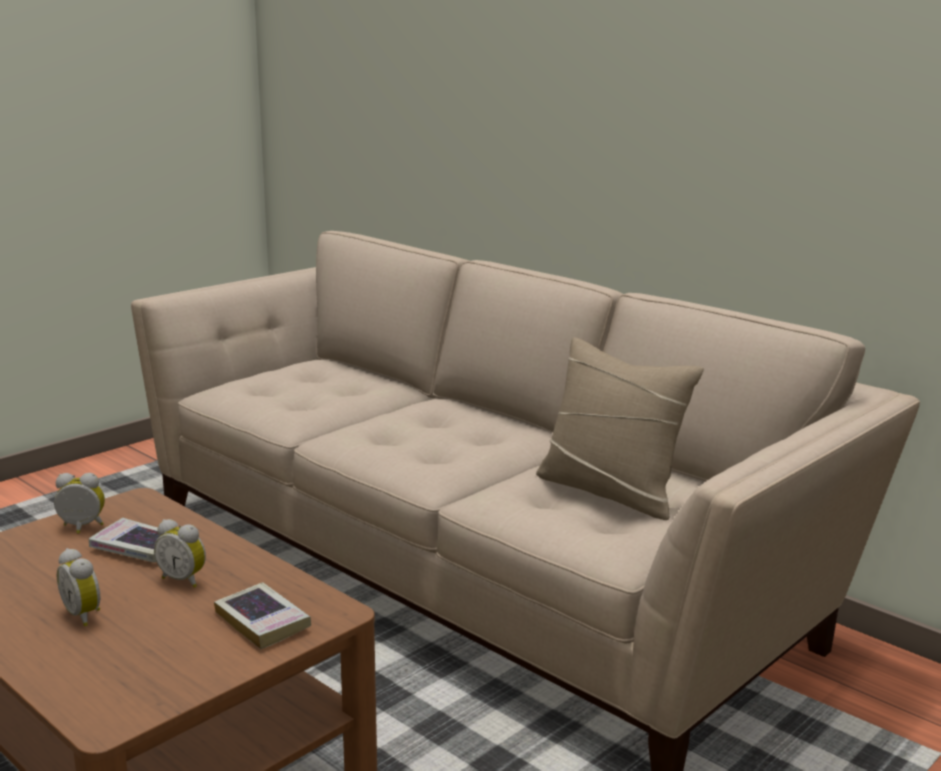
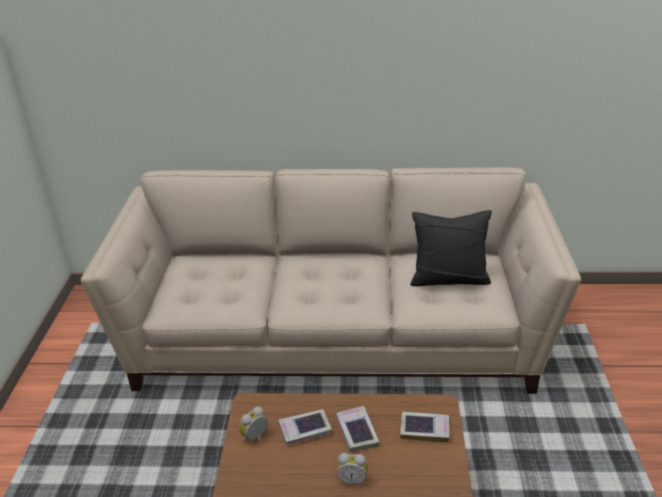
camera: 40 degrees left, 15 degrees up
alarm clock [154,519,206,588] -> book [336,406,379,452]
beige pillow [536,337,704,520] -> black pillow [410,210,492,286]

